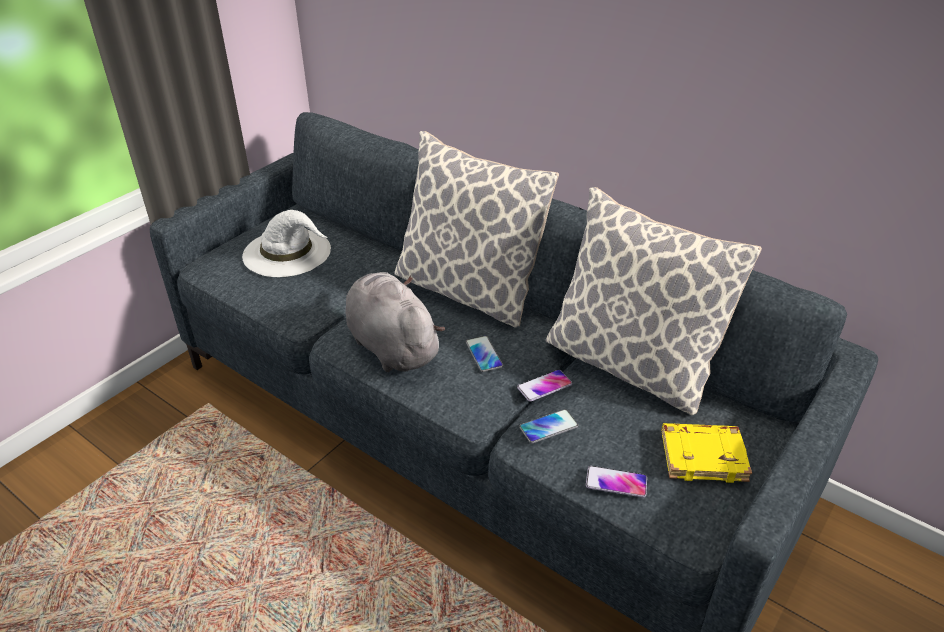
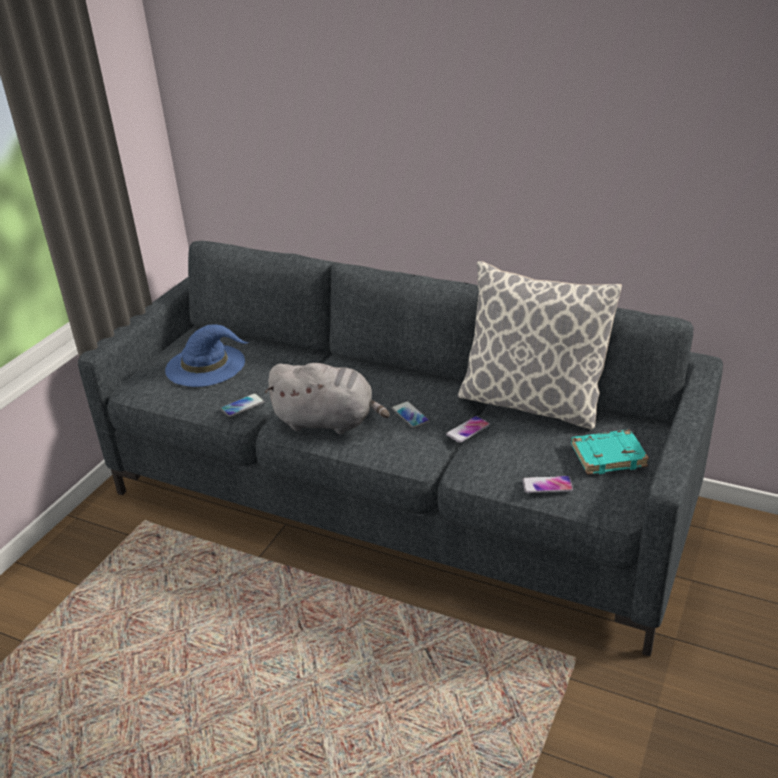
camera: 10 degrees left, 5 degrees down
white hat [242,210,331,277] -> blue hat [165,324,250,387]
grey plush toy [345,272,445,372] -> grey plush toy turned 150 degrees clockwise [265,363,390,434]
pillow [394,131,559,327] -> none
phone [519,409,579,443] -> phone moved to [221,393,265,417]
yellow book [662,423,752,483] -> turquoise book [571,429,649,475]

